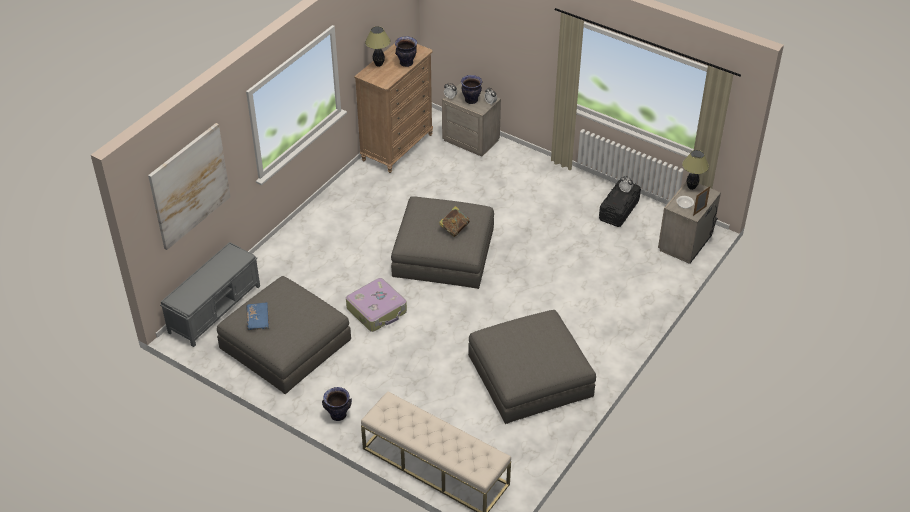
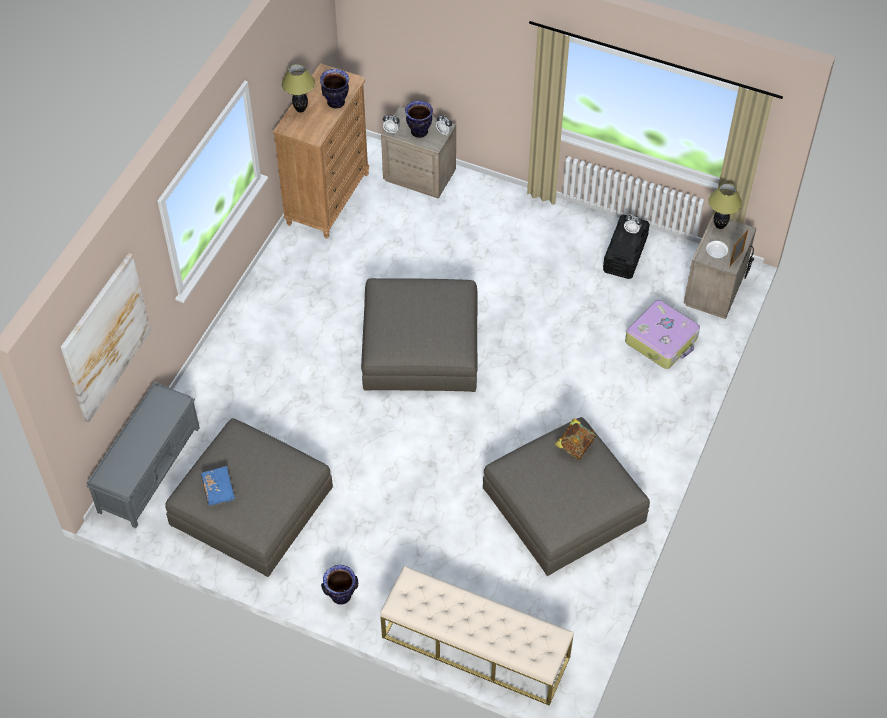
camera: 10 degrees left, 10 degrees up
suitcase [346,278,407,332] -> suitcase moved to [625,300,700,369]
book [439,206,470,237] -> book moved to [555,419,596,460]

